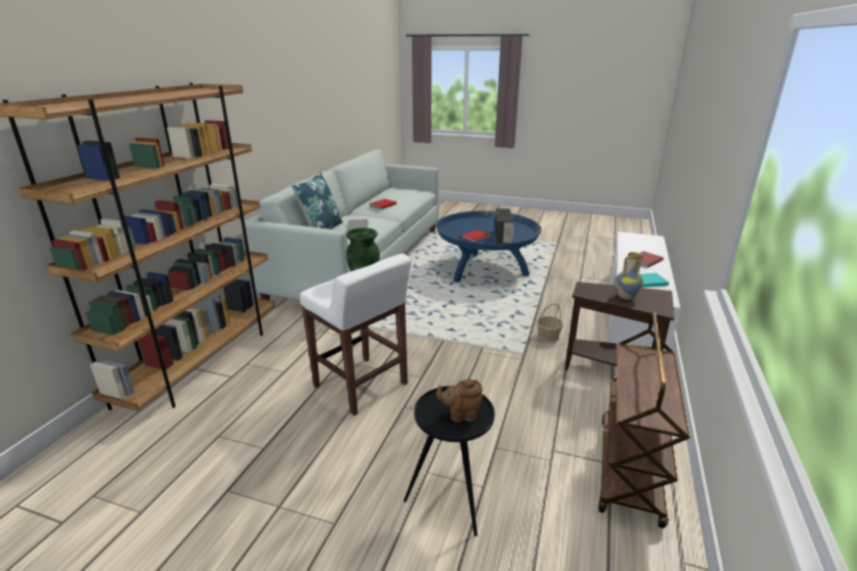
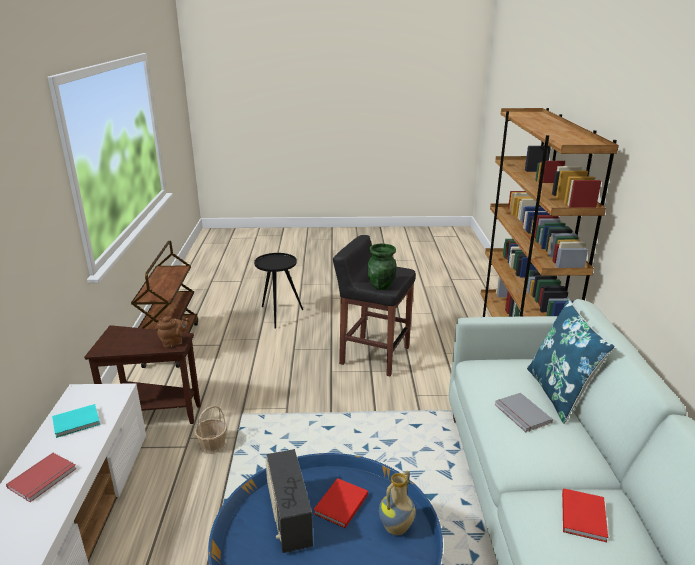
camera: 160 degrees right, 0 degrees up
white stool [300,254,411,416] -> black stool [333,235,416,376]
brown teapot [436,379,483,423] -> brown teapot moved to [157,316,191,348]
vase [615,252,643,300] -> vase moved to [379,471,416,535]

